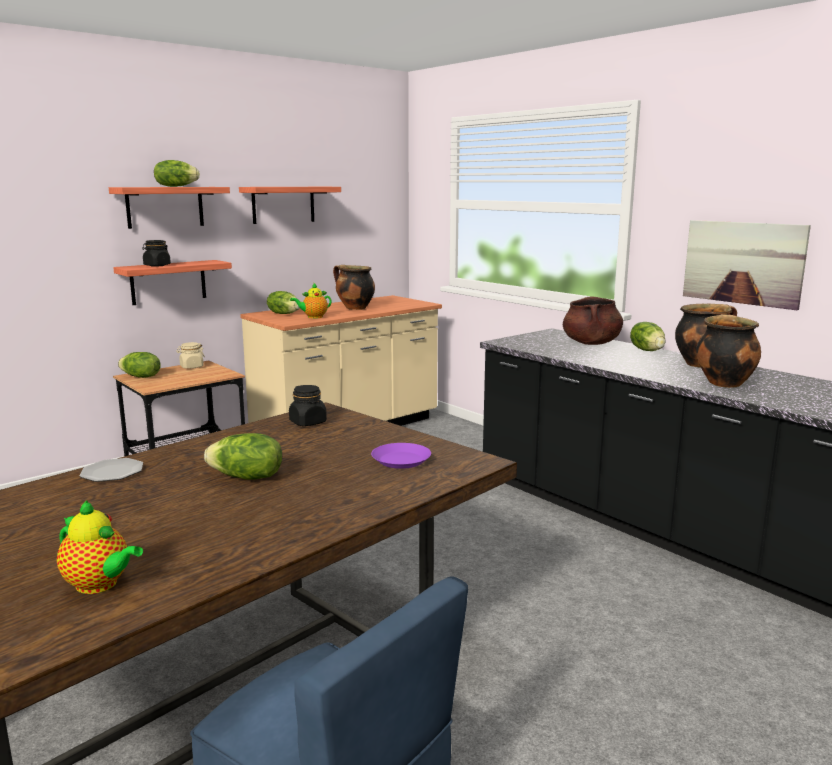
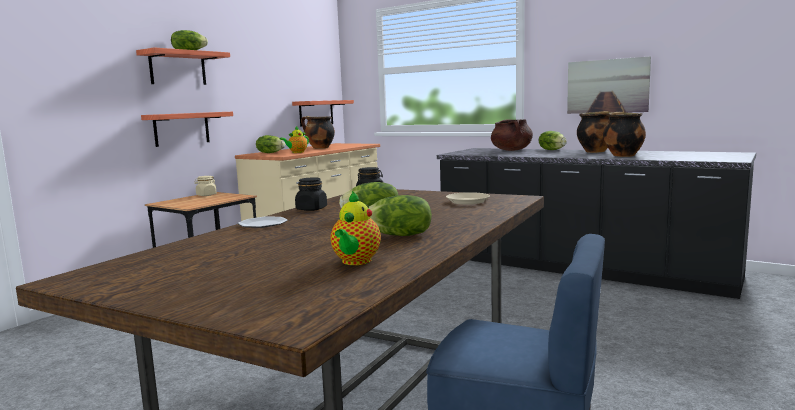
camera: 15 degrees left, 5 degrees down
teapot [57,500,143,594] -> teapot turned 90 degrees clockwise [331,191,381,265]
lettuce [118,352,161,378] -> lettuce moved to [369,195,432,236]
black jar [142,240,171,267] -> black jar moved to [295,177,327,211]
shelf [239,187,341,224] -> shelf moved to [292,100,354,127]
purple plate [371,443,431,469] -> beige plate [446,192,490,205]

